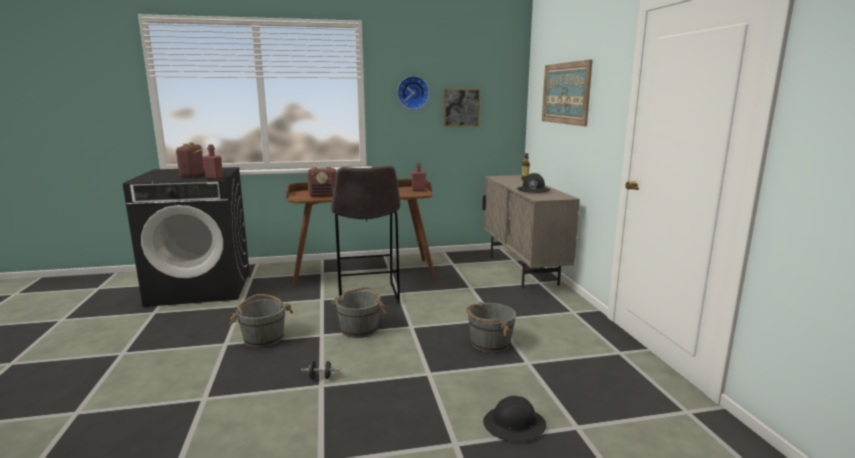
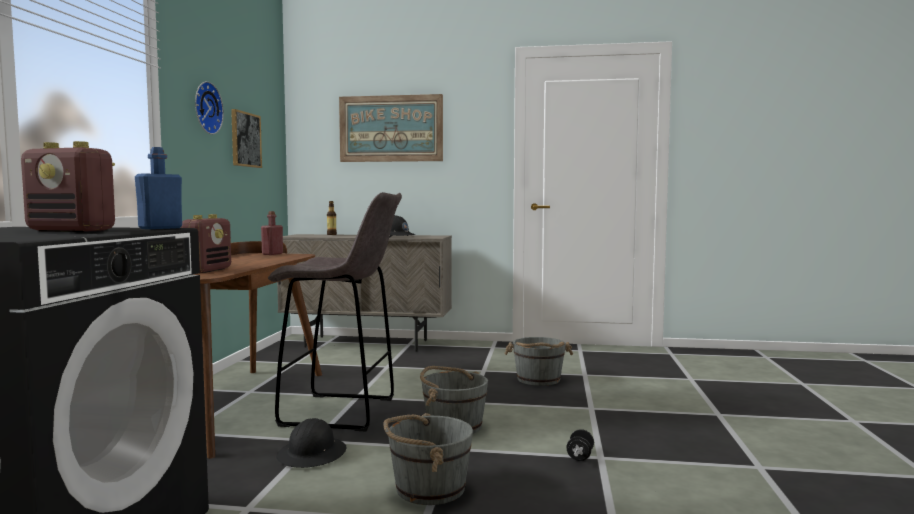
camera: 70 degrees left, 10 degrees down
red bottle [203,144,223,179] -> blue bottle [135,147,182,229]
black hard hat [483,396,546,442] -> black hard hat moved to [276,418,347,468]

